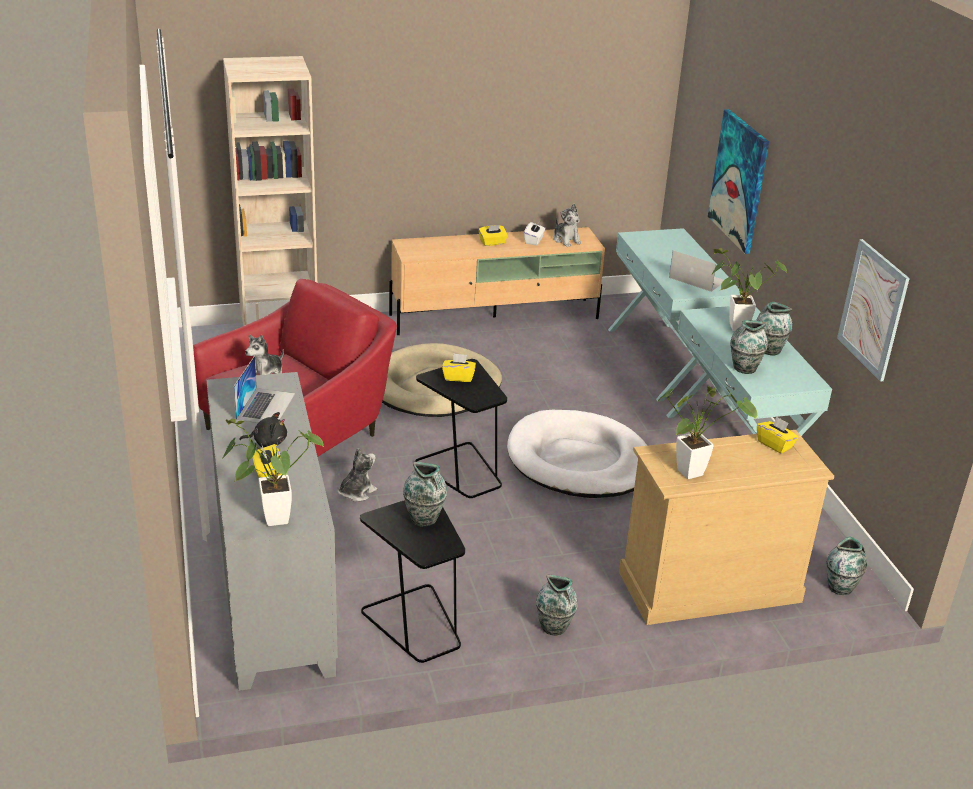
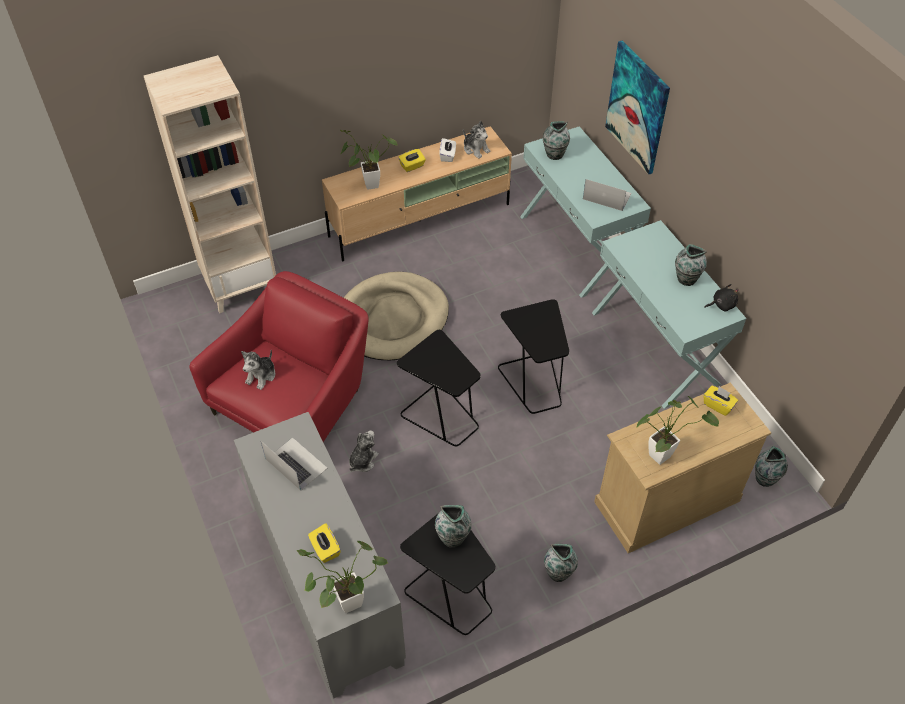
camera: 10 degrees left, 20 degrees up
laptop [233,356,295,423] -> laptop turned 45 degrees counterclockwise [261,437,327,491]
black plush toy [240,412,287,448] -> black plush toy moved to [704,284,739,312]
yellow tissue box [442,353,476,382] -> none
white dog bed [507,410,648,498] -> black side table [498,299,569,414]
potted plant [711,248,787,331] -> potted plant moved to [340,130,397,190]
vase [730,320,768,374] -> vase moved to [543,121,570,160]
picture [837,239,910,382] -> none

